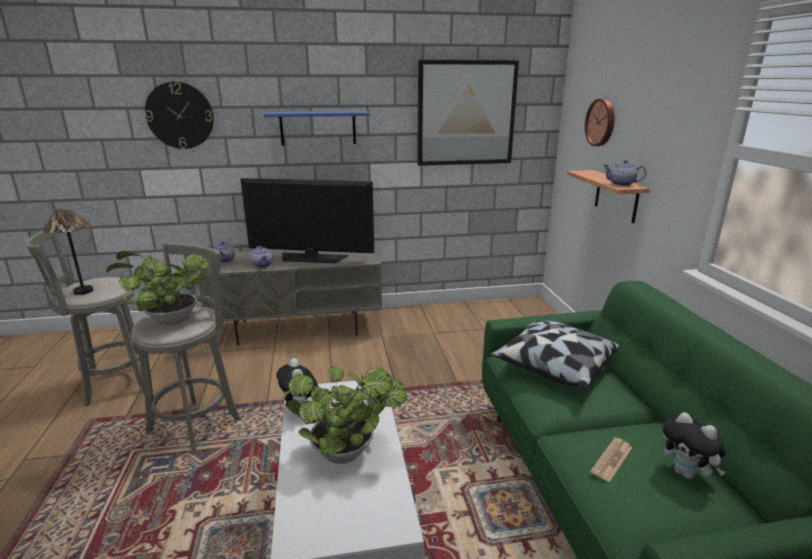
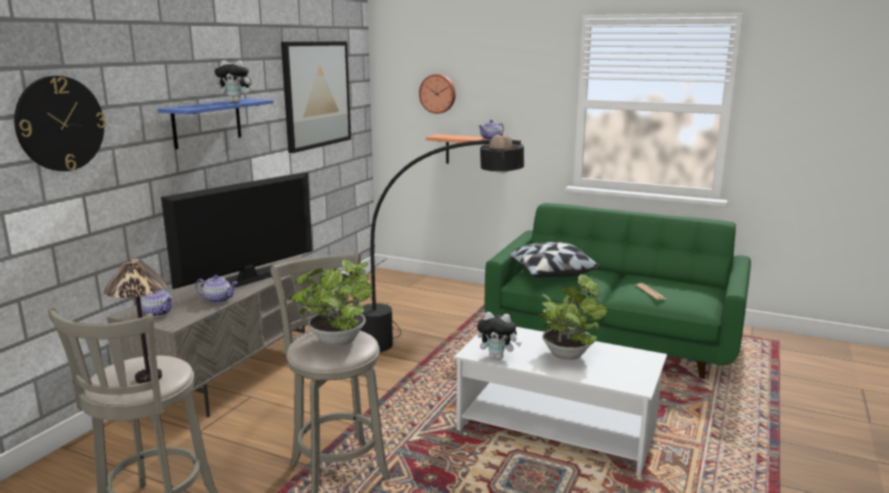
camera: 55 degrees left, 5 degrees down
plush toy [663,412,726,479] -> plush toy moved to [215,60,255,103]
none -> black floor lamp [360,134,524,352]

